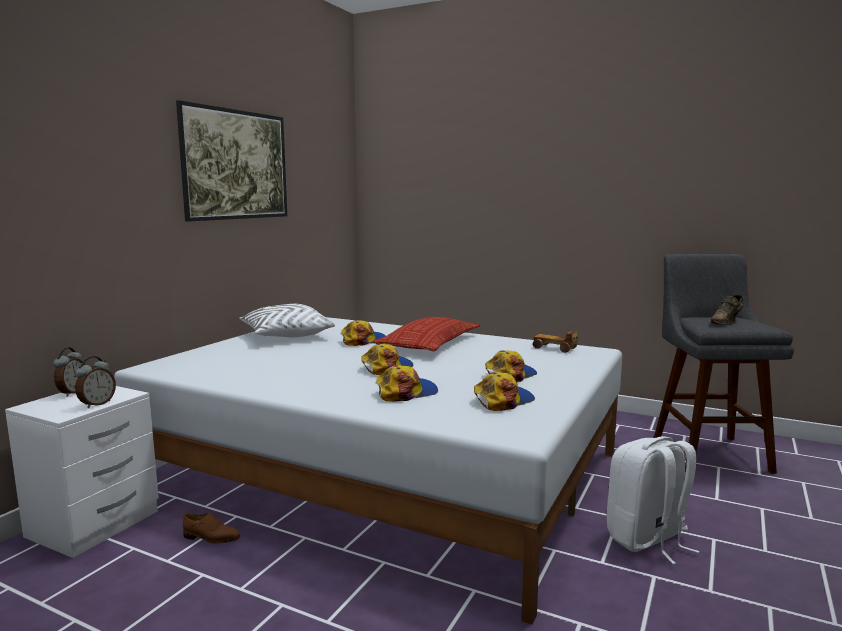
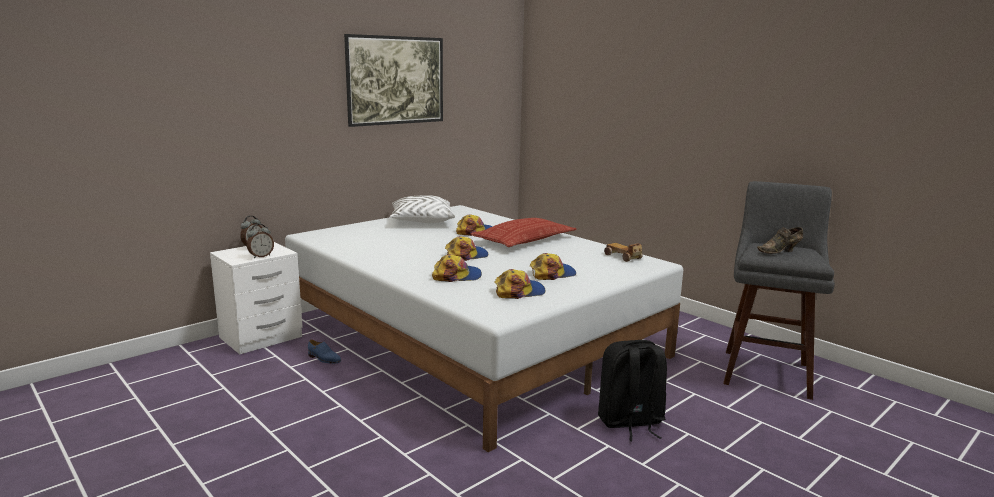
camera: 20 degrees right, 5 degrees up
brown shoe [183,513,240,544] -> blue shoe [308,340,341,364]
white backpack [606,436,700,564] -> black backpack [598,340,667,441]

